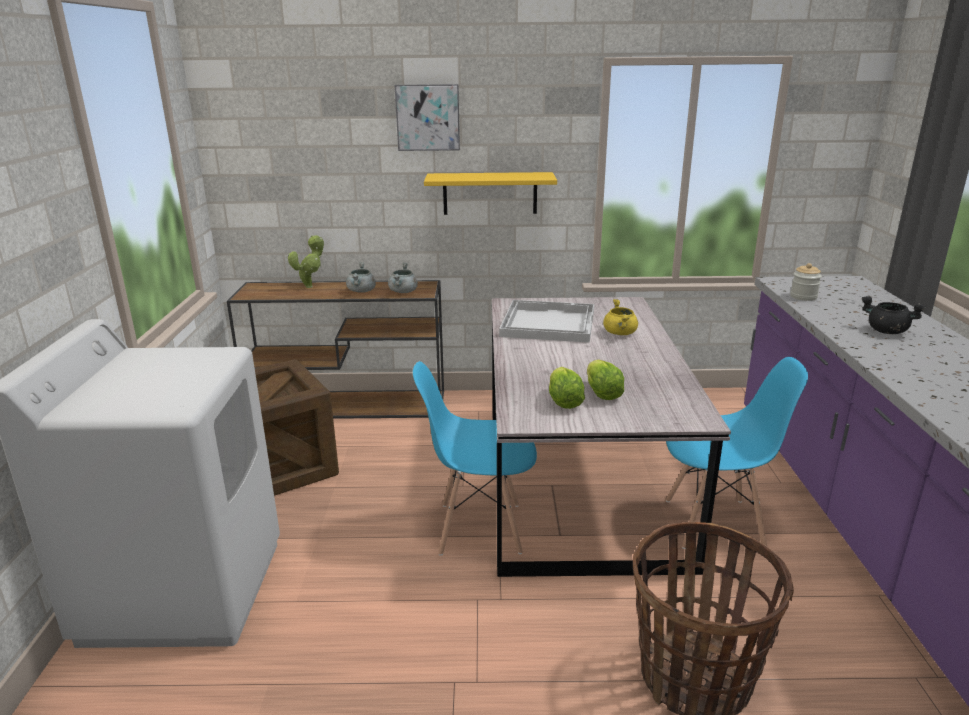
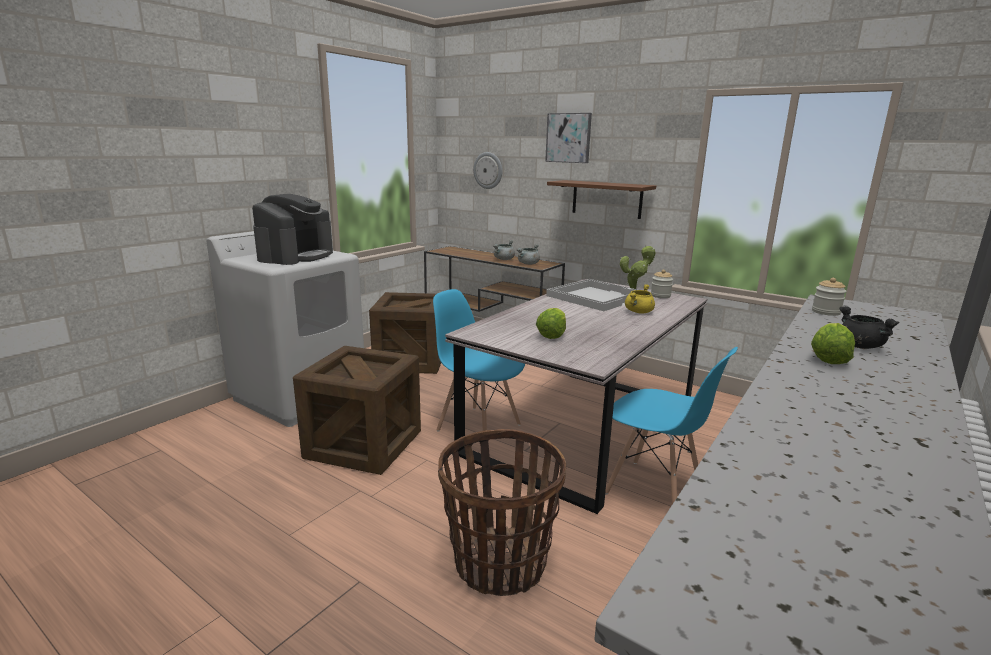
camera: 35 degrees right, 5 degrees down
potted plant [288,235,324,288] -> potted plant moved to [620,245,656,289]
yellow shelf [424,172,557,215] -> brown shelf [547,180,656,219]
lettuce [549,367,585,409] -> lettuce moved to [811,323,855,364]
none -> coffee machine [252,194,333,265]
none -> crate [293,346,421,475]
none -> wall clock [473,152,502,189]
none -> jar [651,270,673,298]

